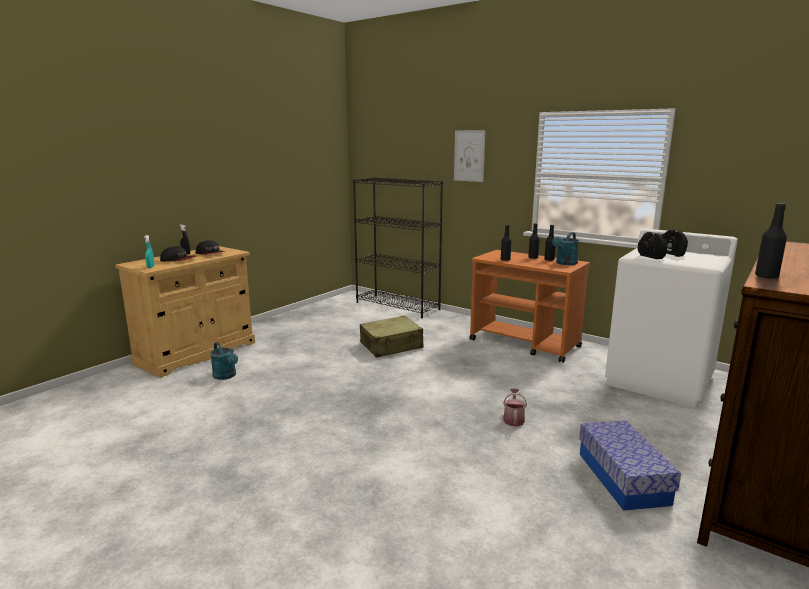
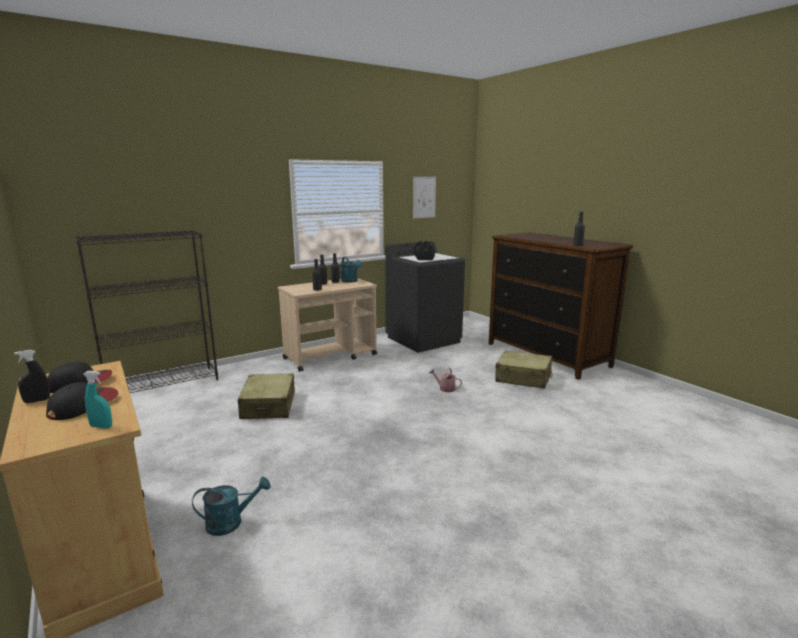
camera: 70 degrees left, 0 degrees up
picture [454,130,485,182] -> picture moved to [413,177,436,218]
orange cart [469,250,590,363] -> beige cart [278,278,377,372]
storage box [579,420,681,511] -> beige suitcase [495,351,552,389]
white washing machine [605,229,738,408] -> black washing machine [386,241,465,353]

